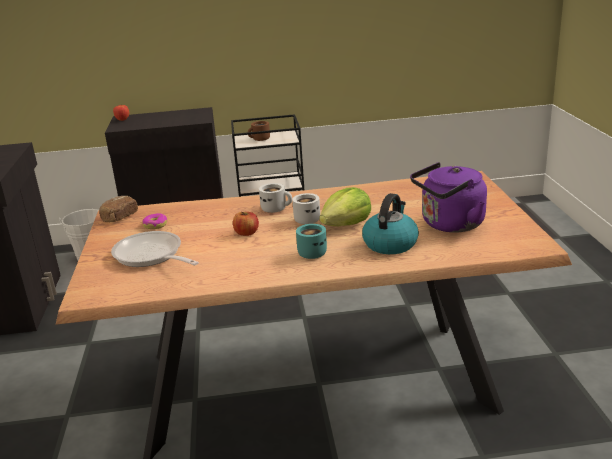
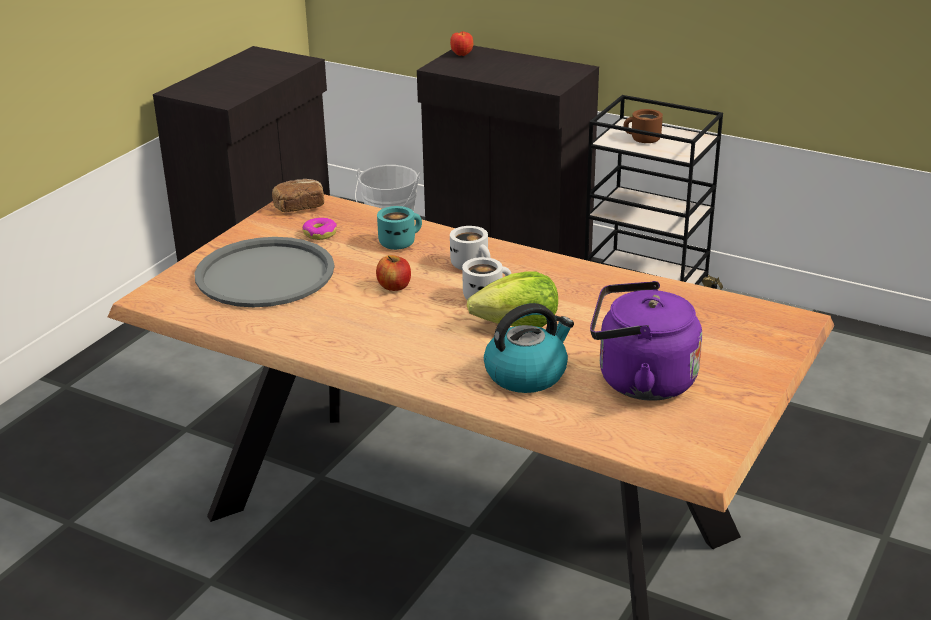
camera: 35 degrees right, 5 degrees up
frying pan [111,231,199,267] -> grey tray [194,237,335,307]
turquoise mug [296,224,327,259] -> turquoise mug moved to [377,206,422,250]

